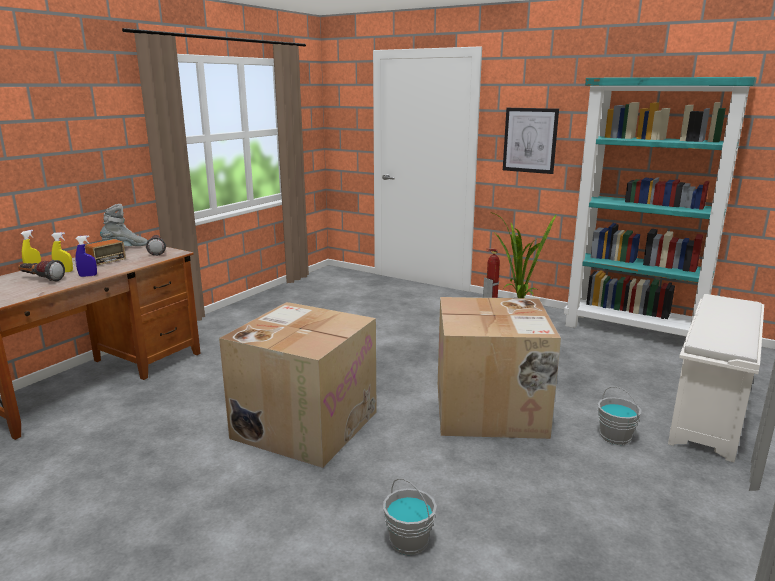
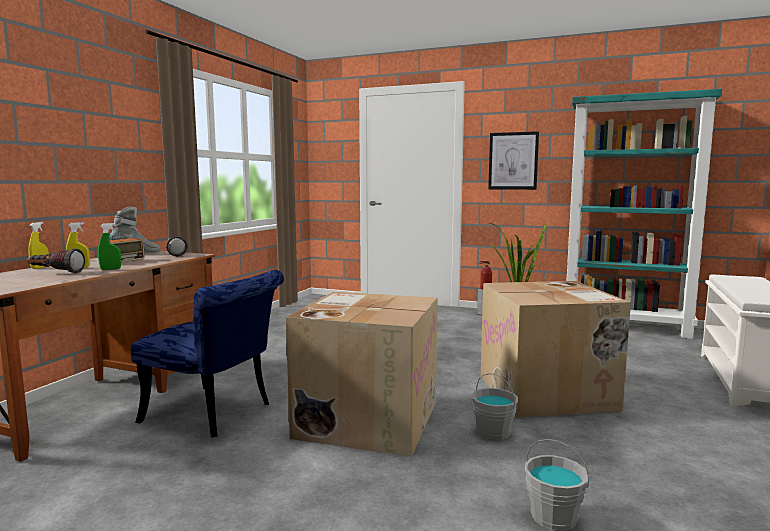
camera: 10 degrees left, 10 degrees down
blue spray bottle [75,235,97,277] -> green spray bottle [98,223,121,270]
grey bucket [598,386,641,445] -> grey bucket moved to [472,373,518,440]
none -> blue chair [131,270,284,437]

